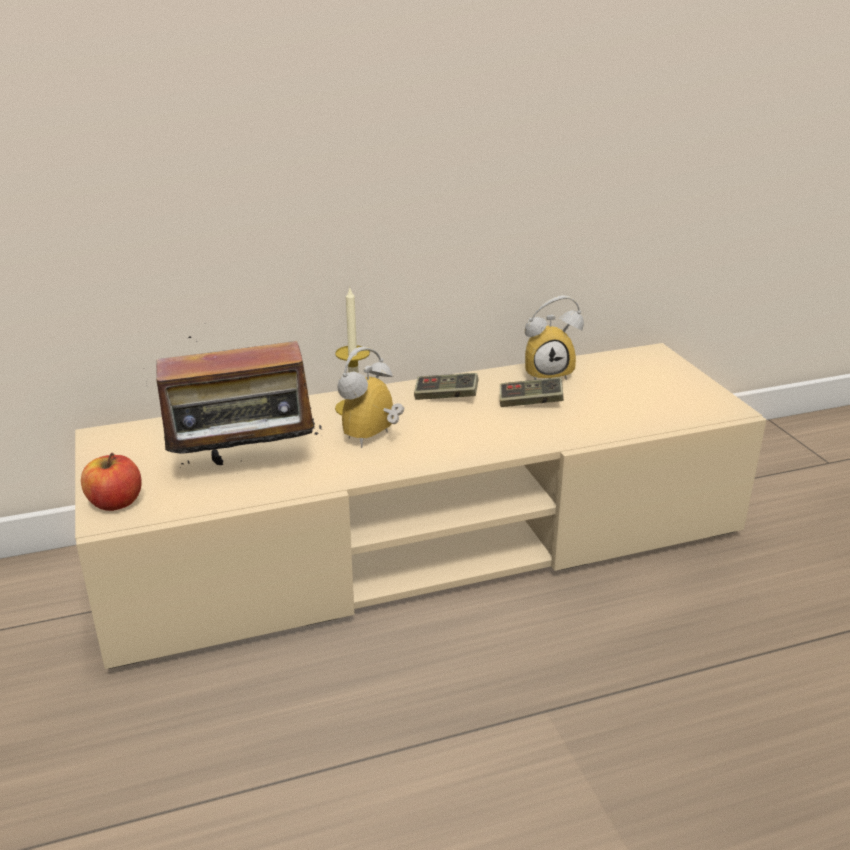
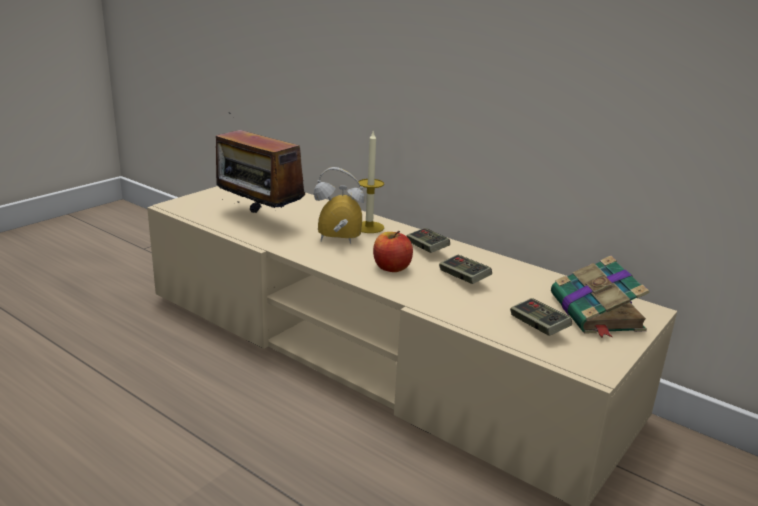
camera: 55 degrees right, 5 degrees down
apple [81,453,142,511] -> apple moved to [373,231,413,272]
alarm clock [525,295,584,380] -> none
none -> game controller [510,298,572,336]
none -> book [551,256,650,338]

